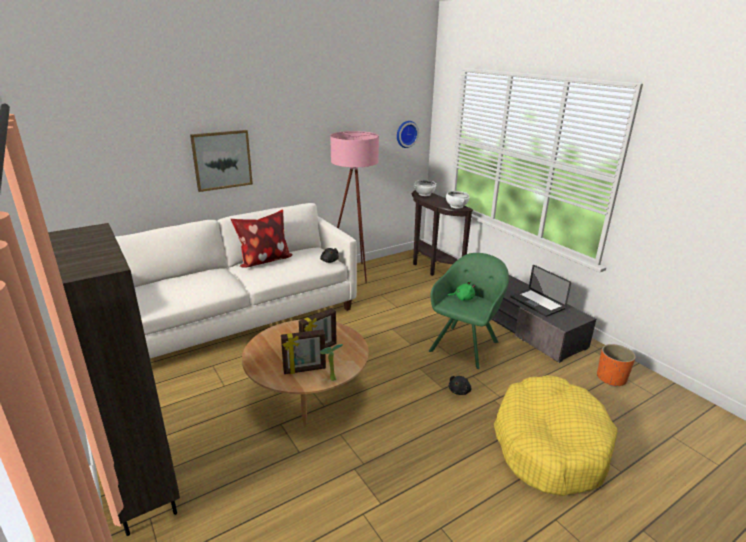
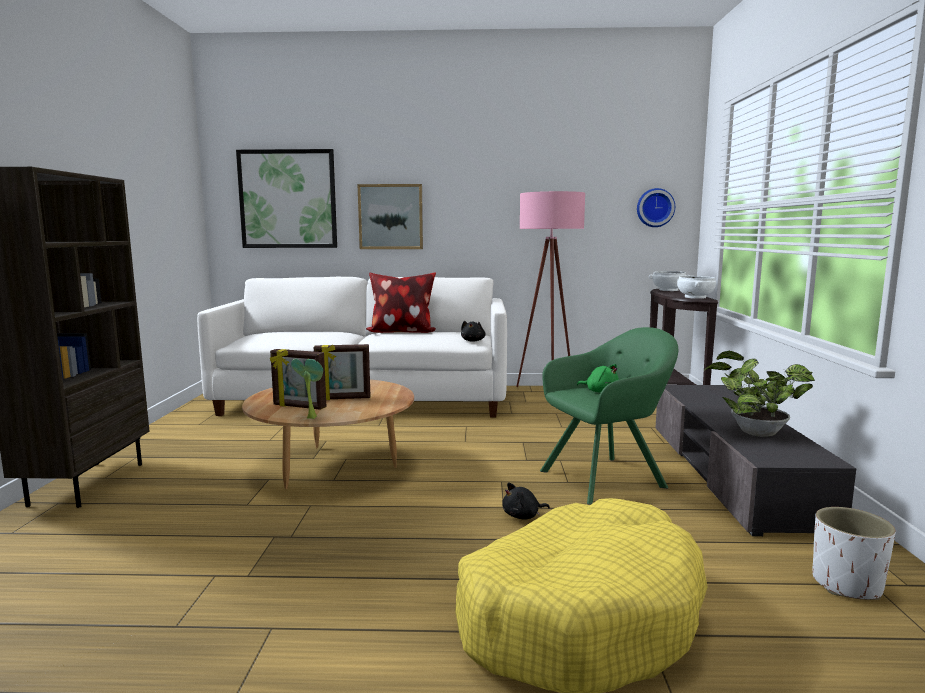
camera: 35 degrees right, 15 degrees down
laptop [510,265,571,317] -> potted plant [704,351,815,437]
orange planter [597,344,636,387] -> white planter [812,507,896,600]
none -> picture [236,149,337,248]

